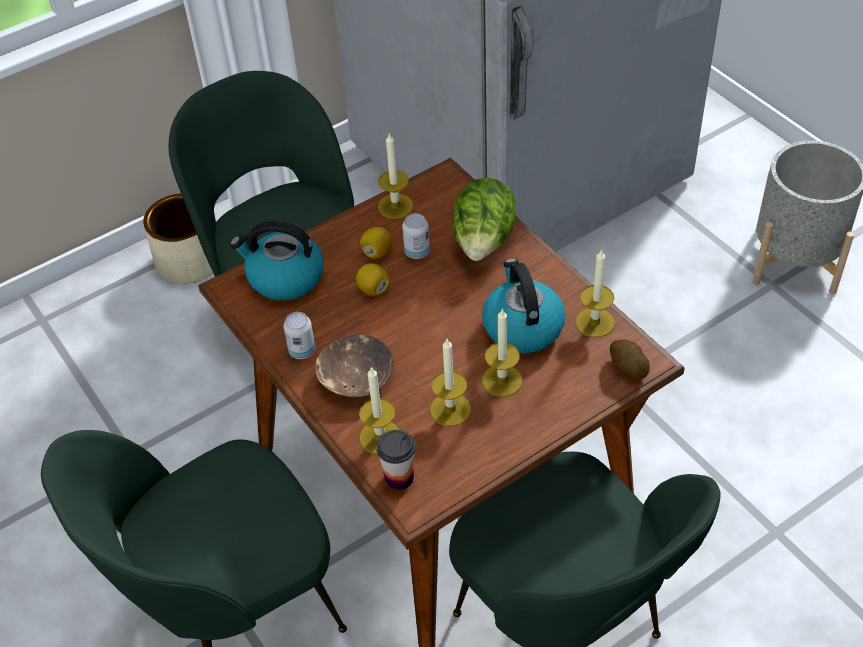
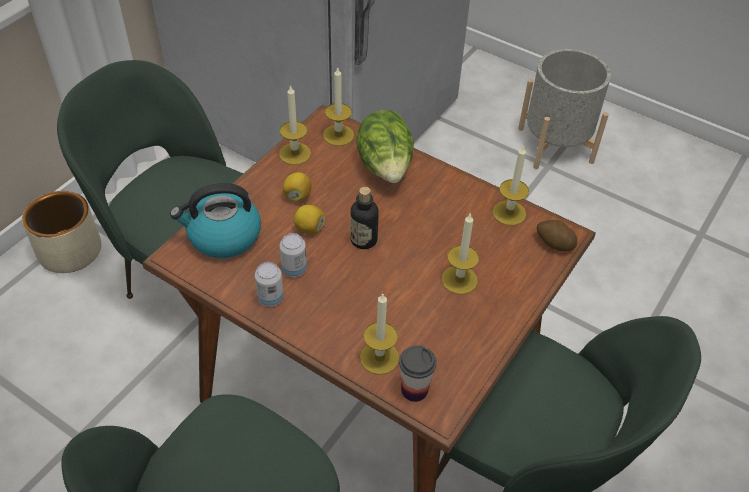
camera: 25 degrees left, 0 degrees up
brown bowl [315,334,393,397] -> none
can [402,213,430,259] -> can moved to [280,233,307,277]
candle [430,339,471,426] -> candle moved to [323,68,354,146]
kettle [482,259,565,353] -> none
none -> bottle [350,187,379,249]

